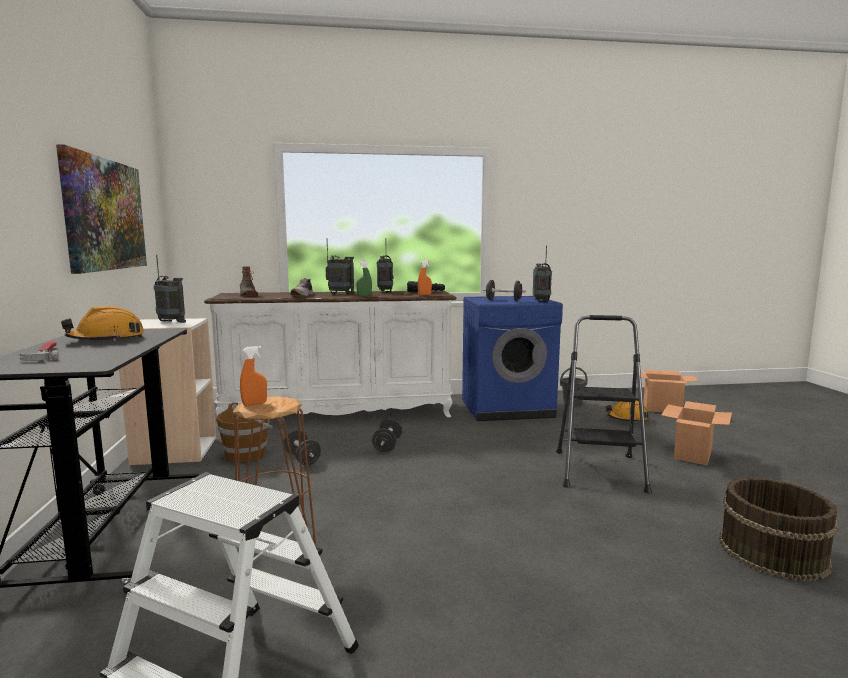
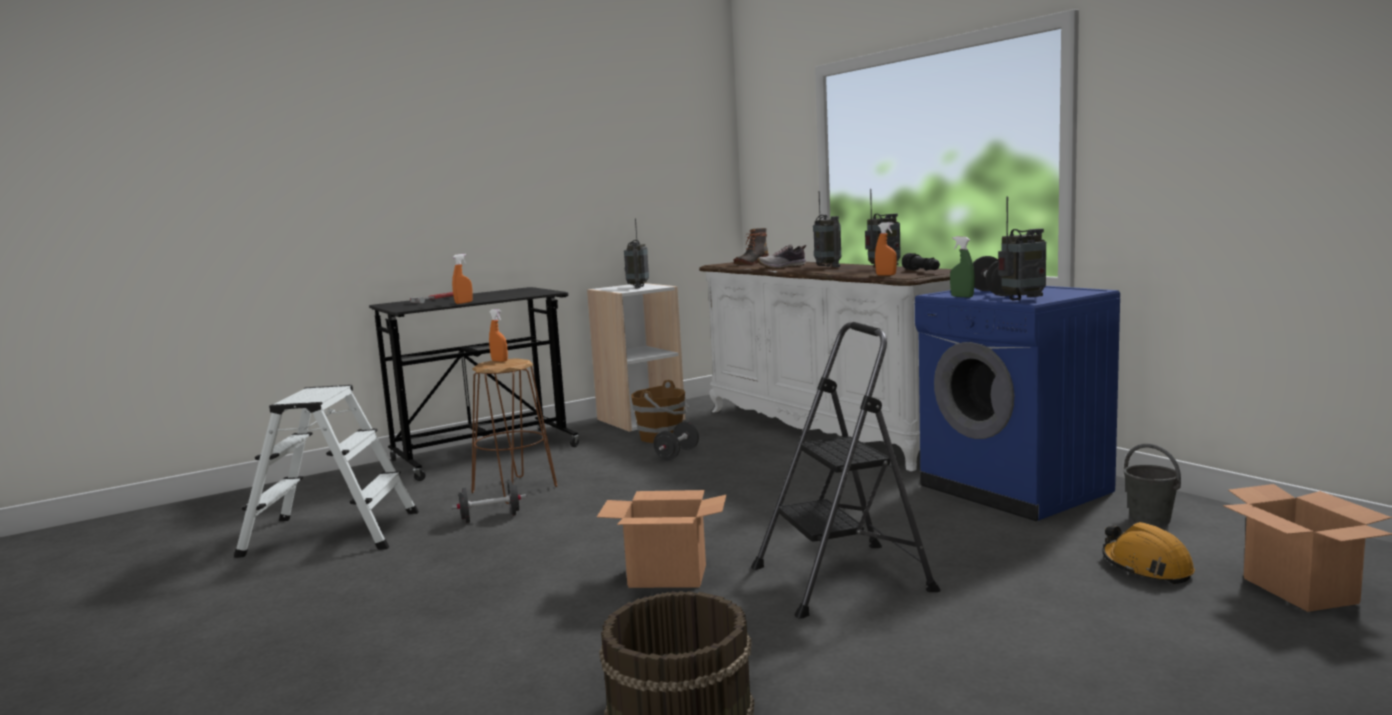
camera: 65 degrees right, 0 degrees up
picture [56,144,147,274] -> none
orange hard hat [61,306,144,341] -> none
green spray bottle [356,261,372,296] -> green spray bottle moved to [950,237,975,298]
black dumbbell [372,418,402,453] -> black dumbbell moved to [451,481,526,523]
cardboard box [662,401,732,466] -> cardboard box moved to [597,490,726,588]
none -> orange spray bottle [452,254,473,304]

